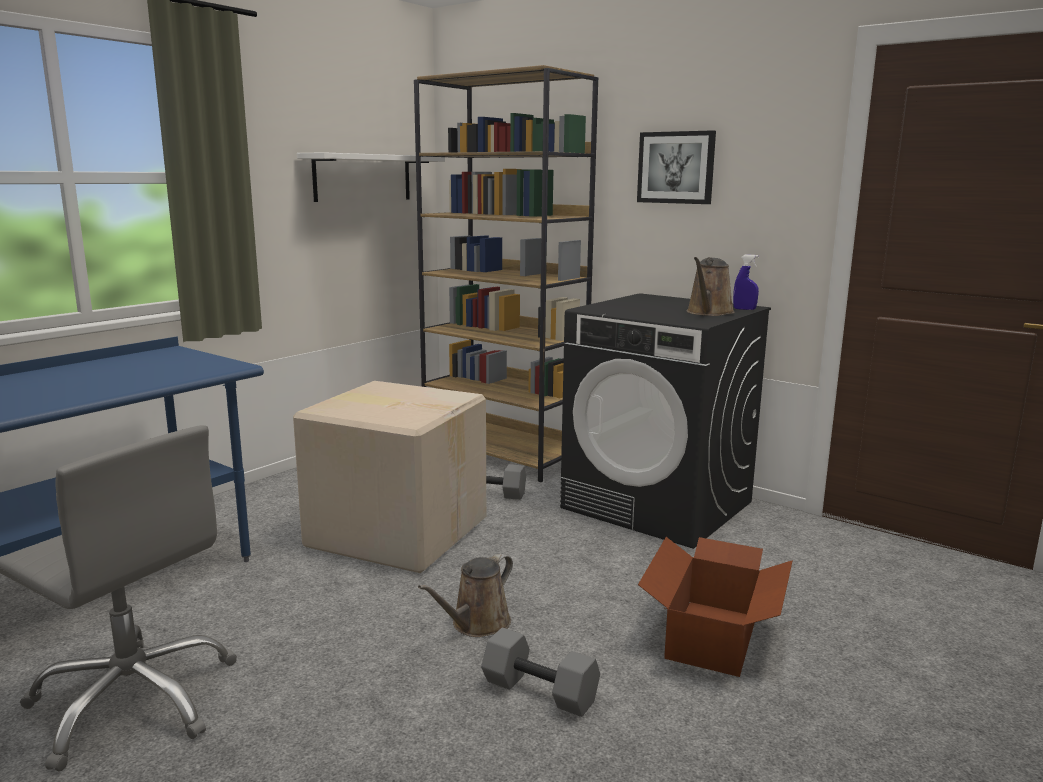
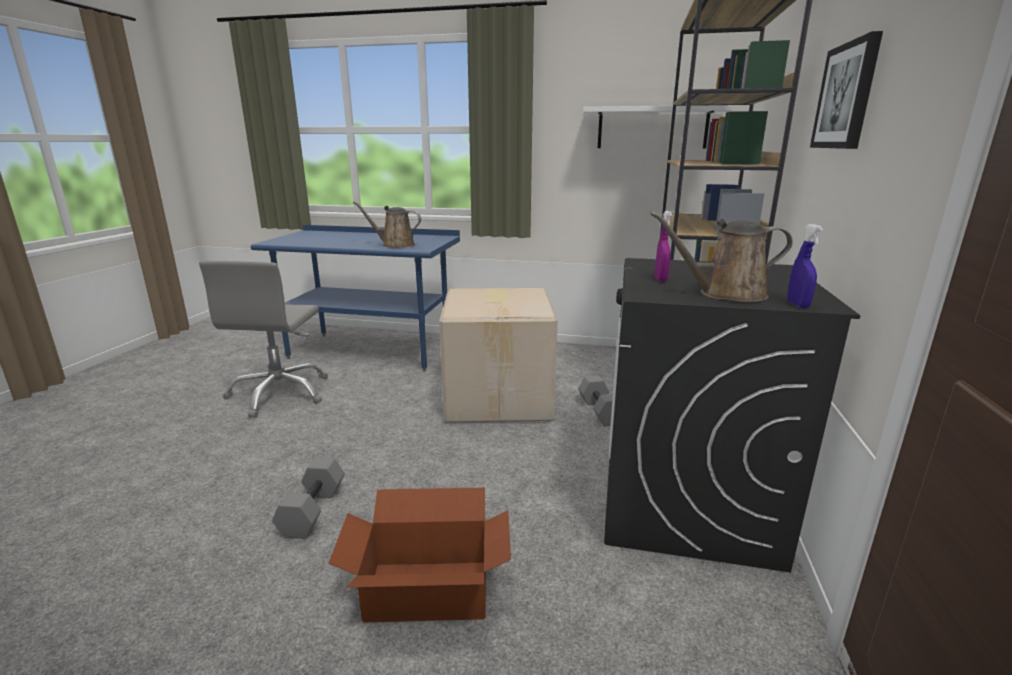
camera: 65 degrees right, 5 degrees up
brown watering can [418,553,513,637] -> brown watering can moved to [353,202,421,248]
none -> purple spray bottle [655,211,672,282]

